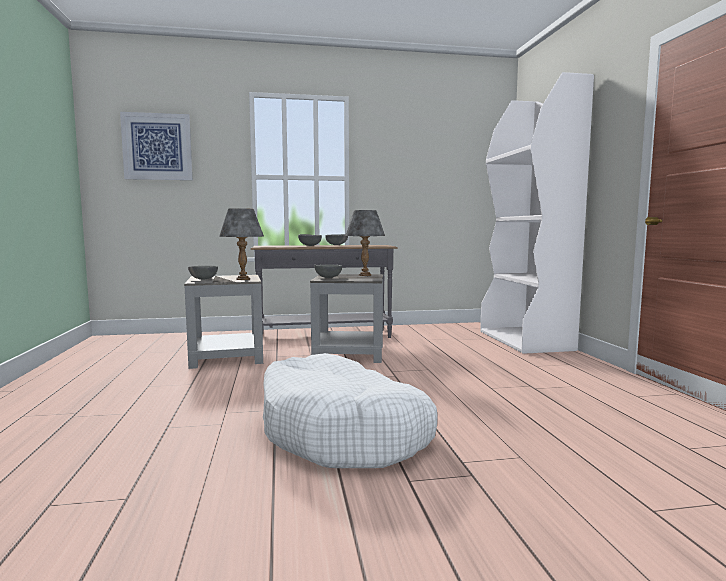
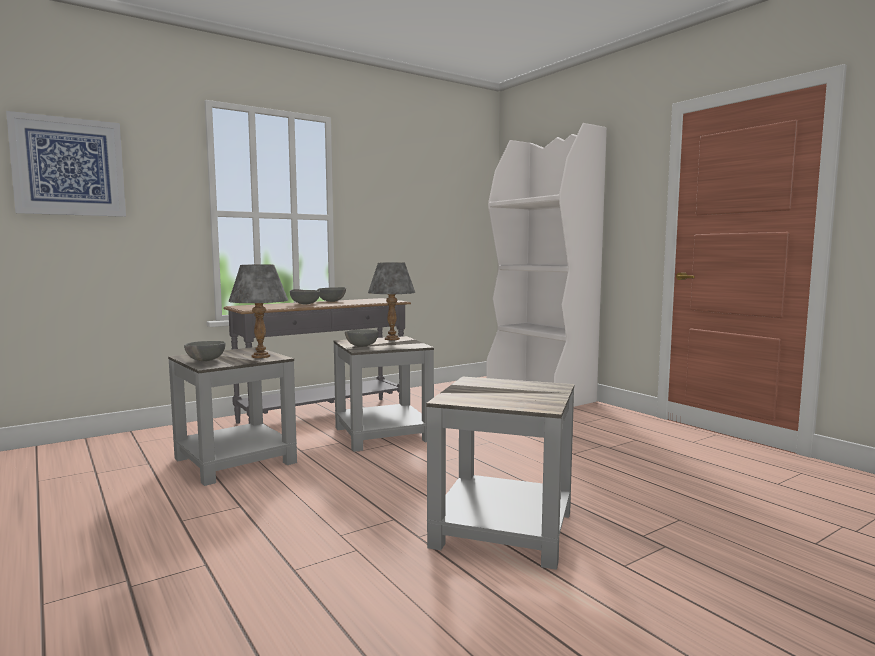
camera: 25 degrees left, 0 degrees up
white dog bed [263,353,438,468] -> grey side table [426,376,574,570]

